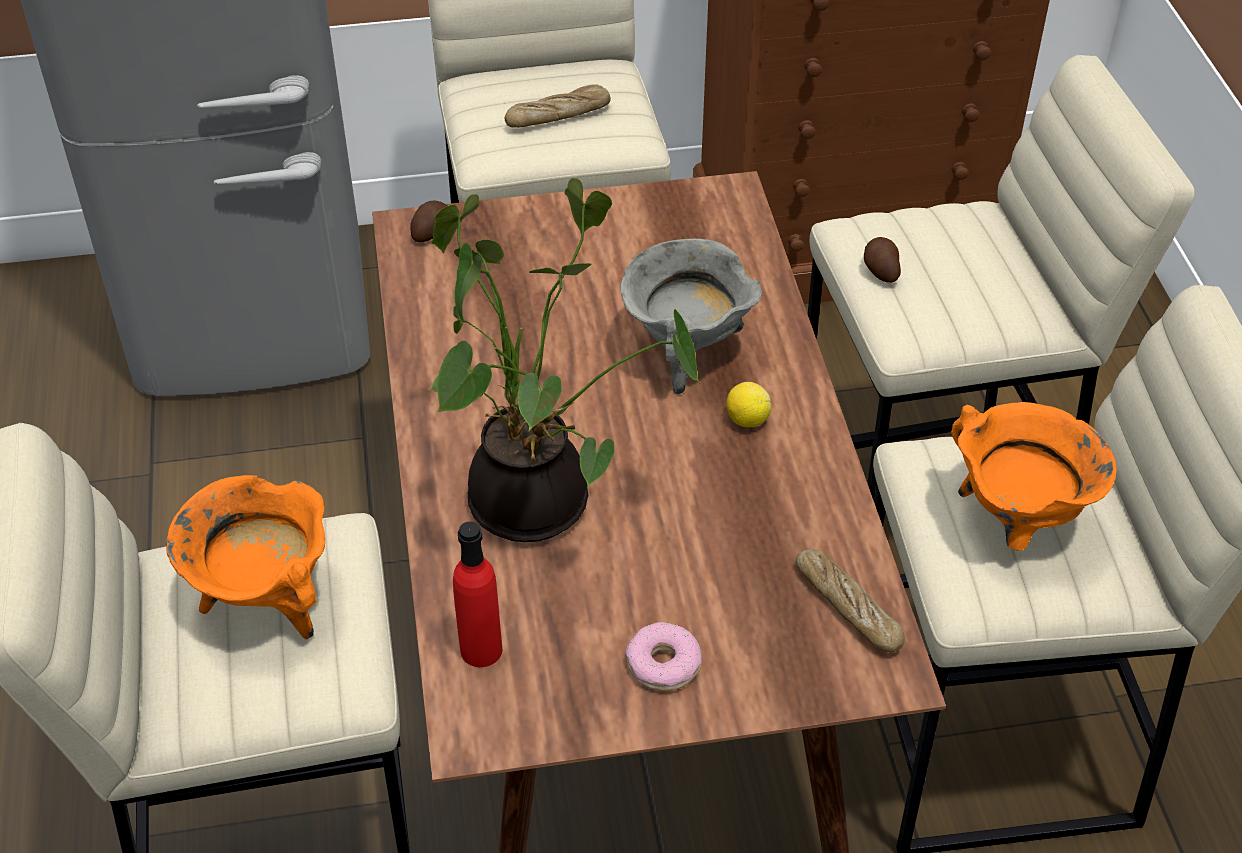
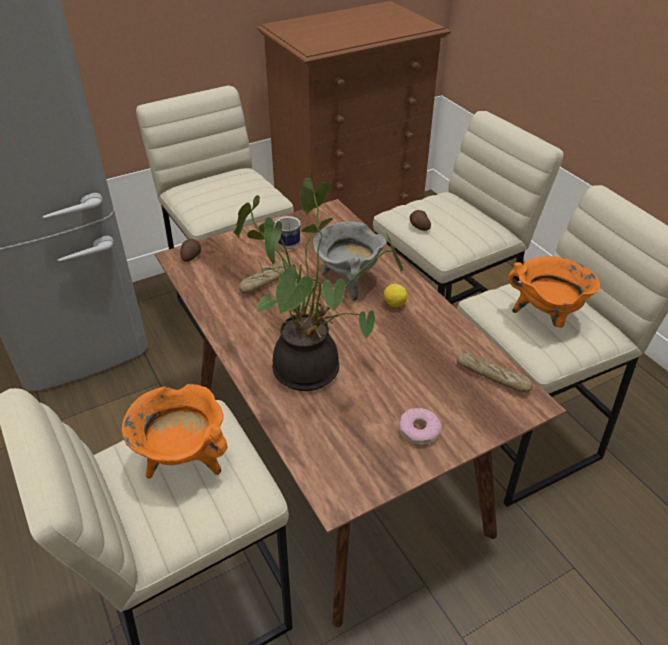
camera: 20 degrees left, 5 degrees down
red bottle [453,522,502,667] -> none
bread [505,84,611,128] -> bread moved to [239,258,294,293]
none -> mug [273,216,301,249]

